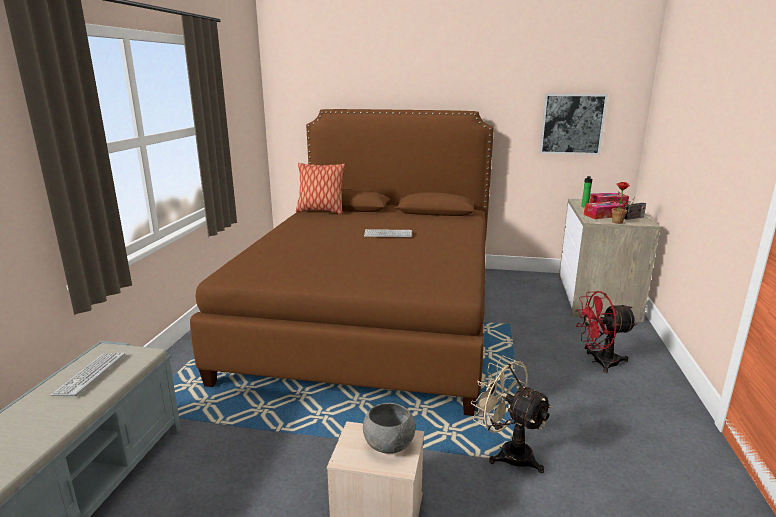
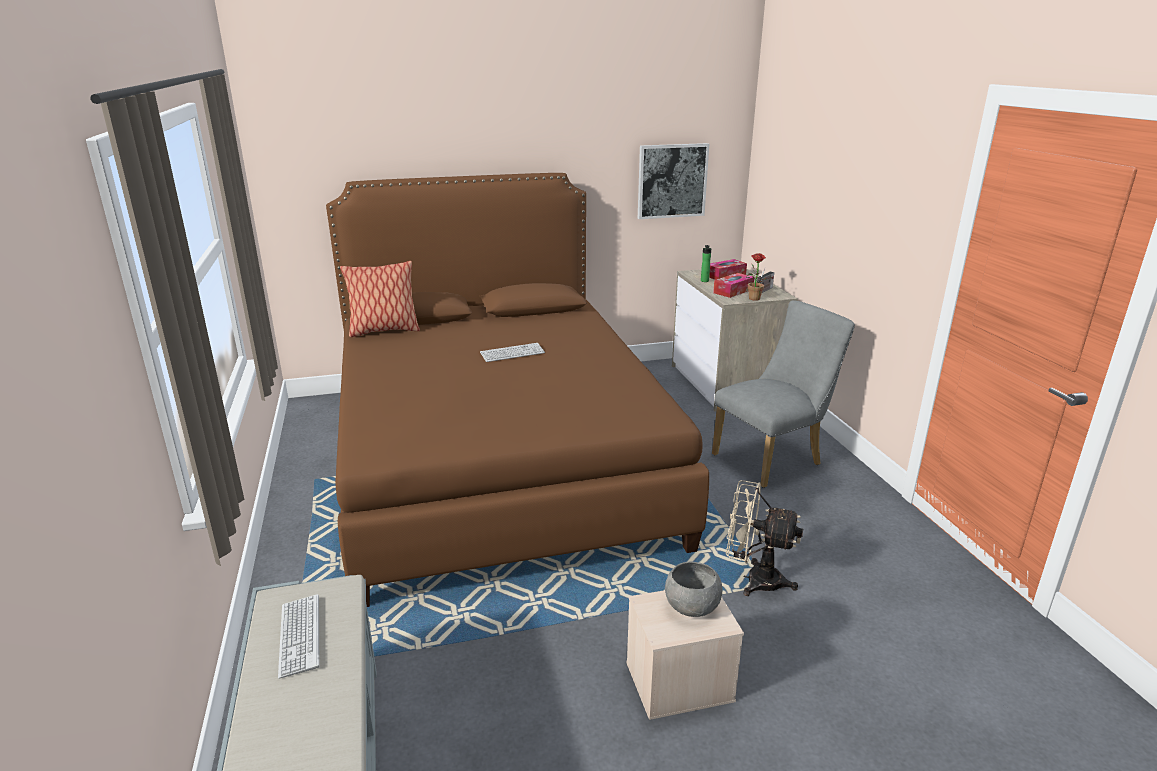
camera: 25 degrees left, 5 degrees up
red fan [575,291,637,373] -> grey chair [712,300,855,488]

